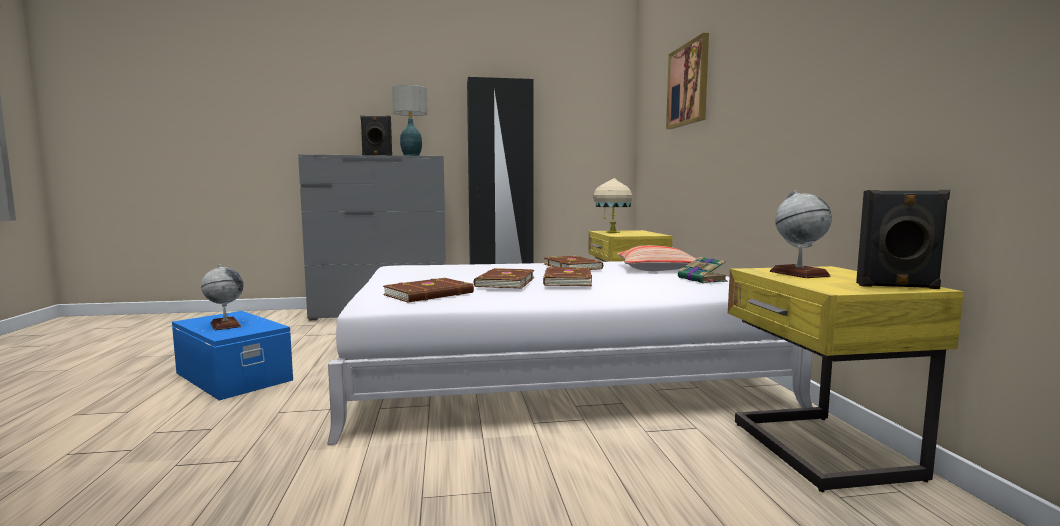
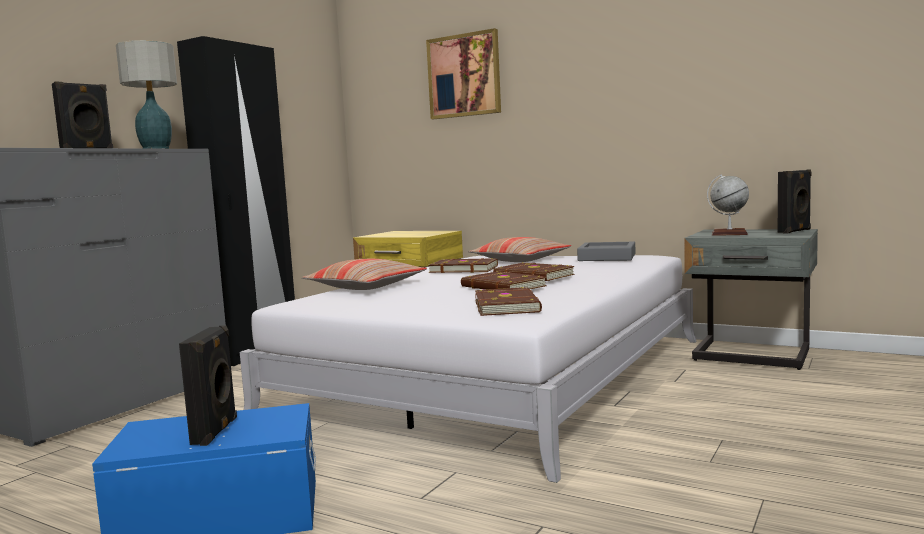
camera: 50 degrees left, 0 degrees up
globe [201,264,243,330] -> black speaker [179,325,237,446]
beige table lamp [593,178,632,233] -> none
book [678,257,727,283] -> grey tray [577,242,635,261]
yellow nightstand [728,266,964,492] -> grey nightstand [684,229,818,370]
none -> pillow [302,259,427,290]

